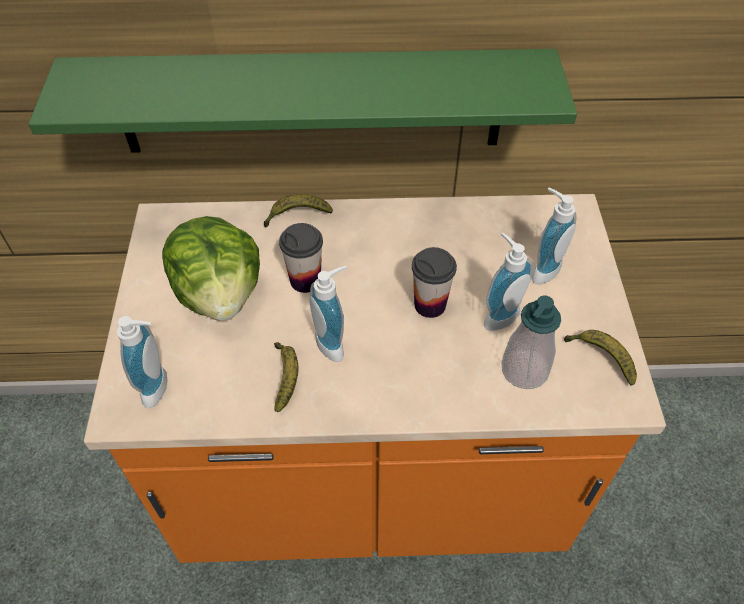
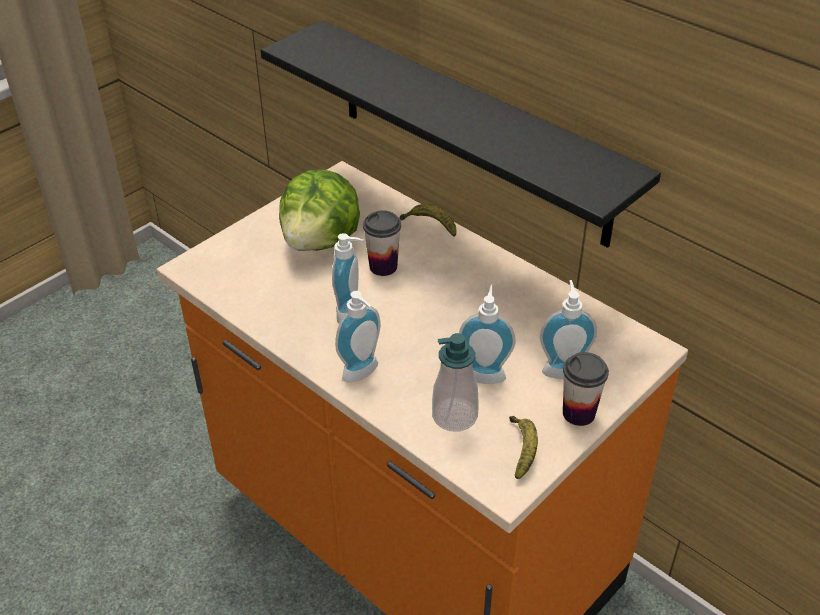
camera: 45 degrees right, 10 degrees down
green shelf [29,49,577,153] -> black shelf [261,20,661,248]
soap dispenser [117,316,167,408] -> soap dispenser moved to [335,291,381,382]
banana [274,342,298,412] -> none
cup [412,247,457,318] -> cup moved to [563,352,609,426]

